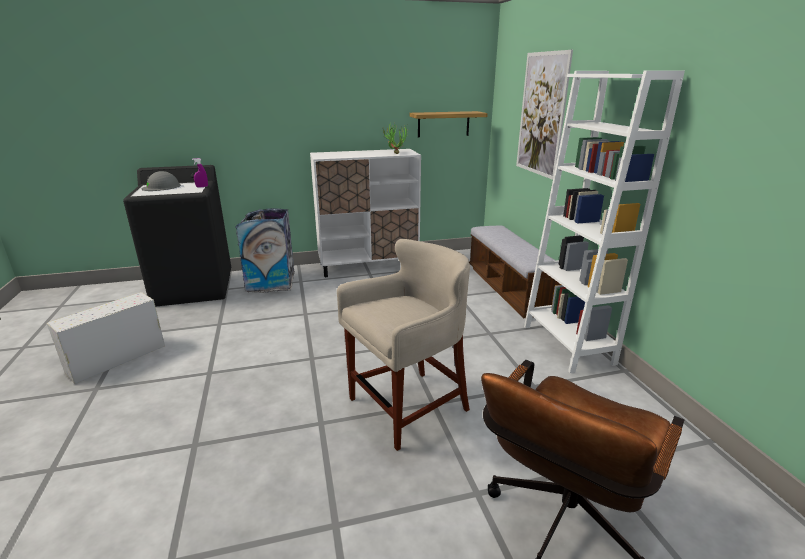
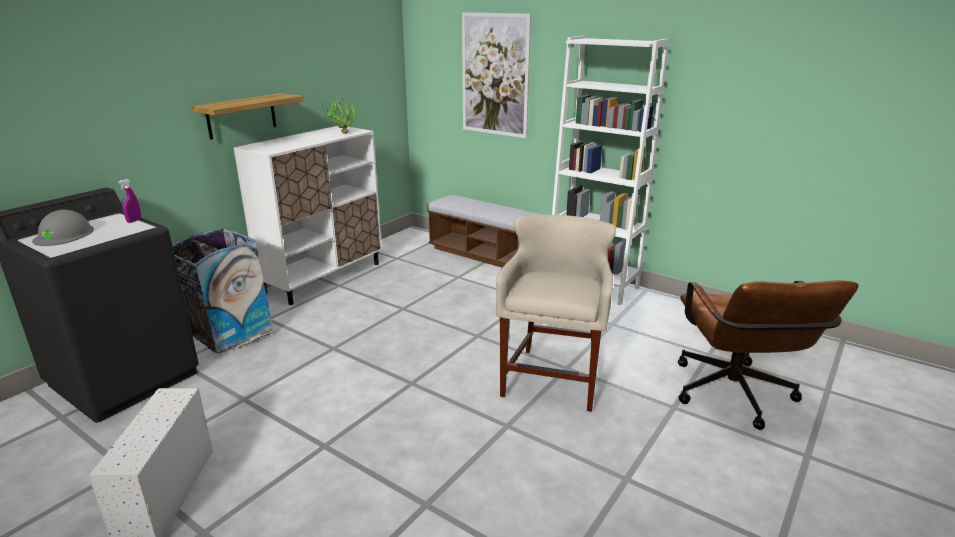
camera: 40 degrees left, 0 degrees up
shelf [409,111,488,137] -> shelf moved to [192,93,304,140]

